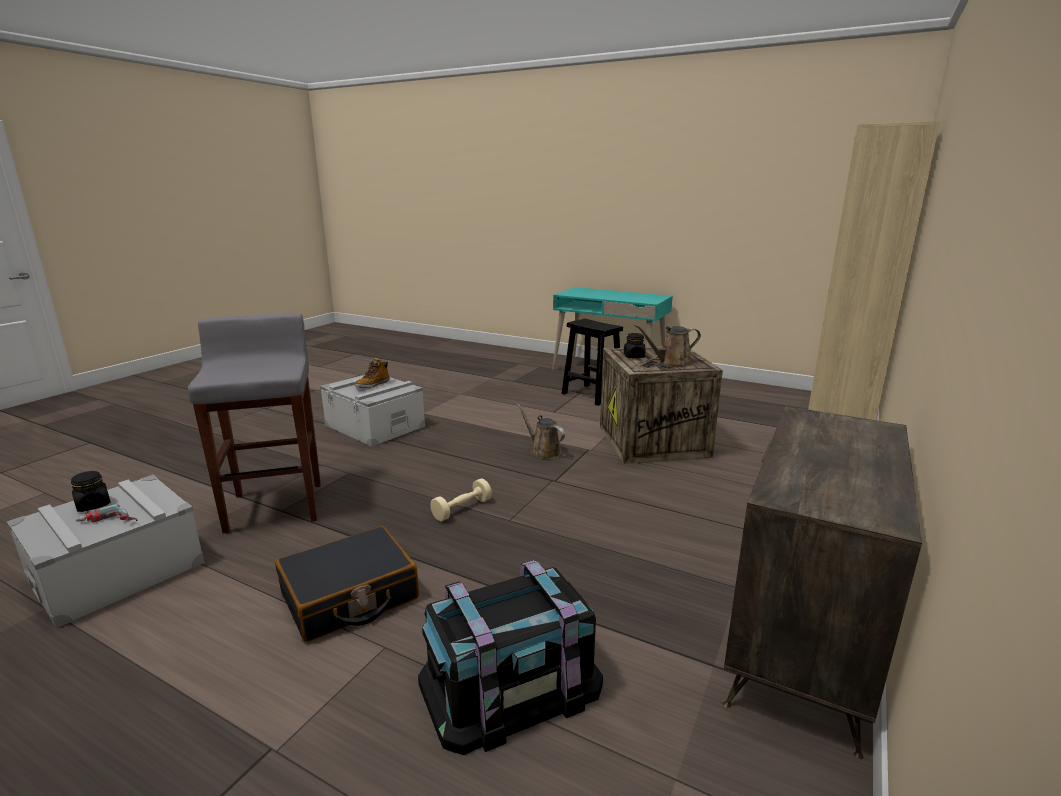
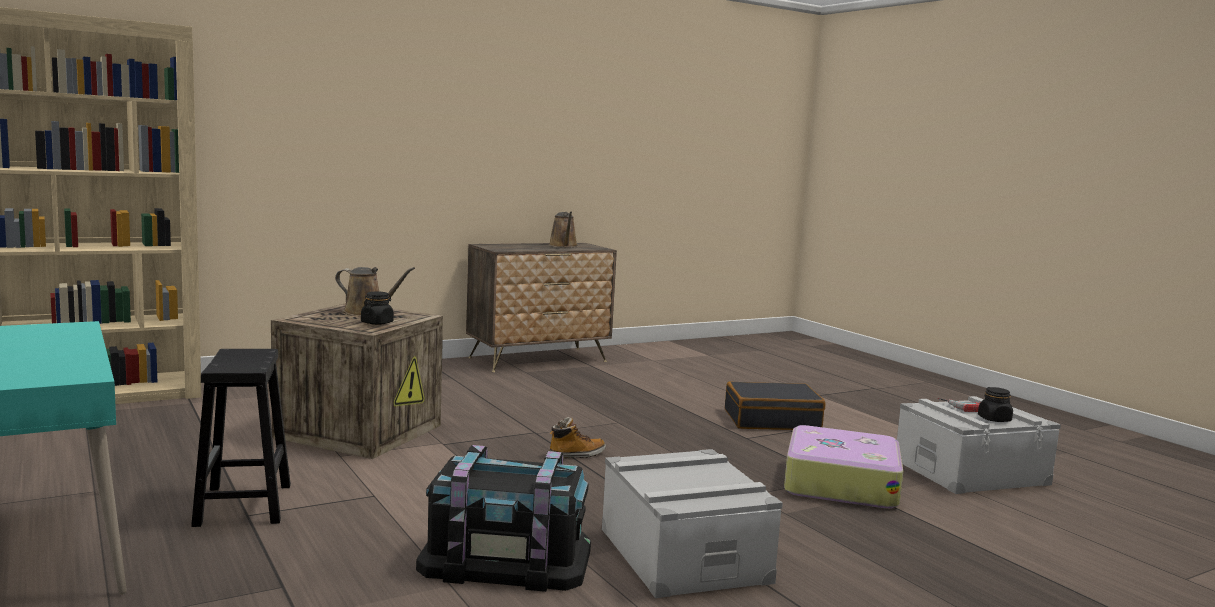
camera: 150 degrees left, 10 degrees down
grey stool [188,313,321,533] -> suitcase [784,425,903,509]
boot [355,358,390,388] -> boot moved to [549,417,606,458]
black storage box [418,560,603,755] -> black storage box moved to [416,445,591,592]
beige dumbbell [430,478,492,522] -> none
brown watering can [517,404,565,459] -> brown watering can moved to [549,212,578,247]

